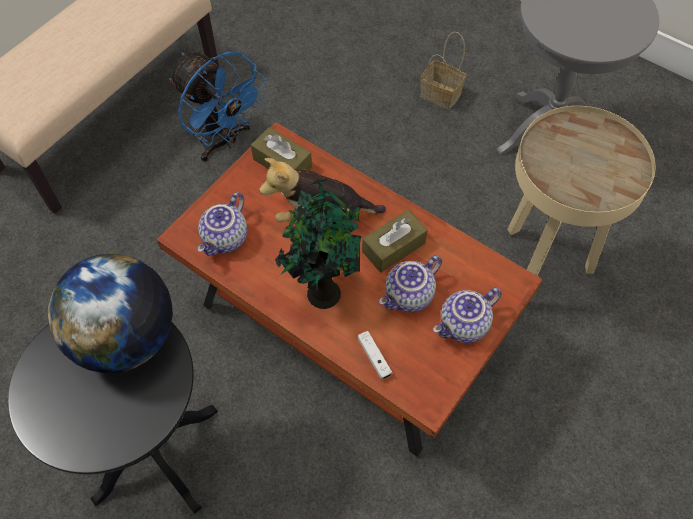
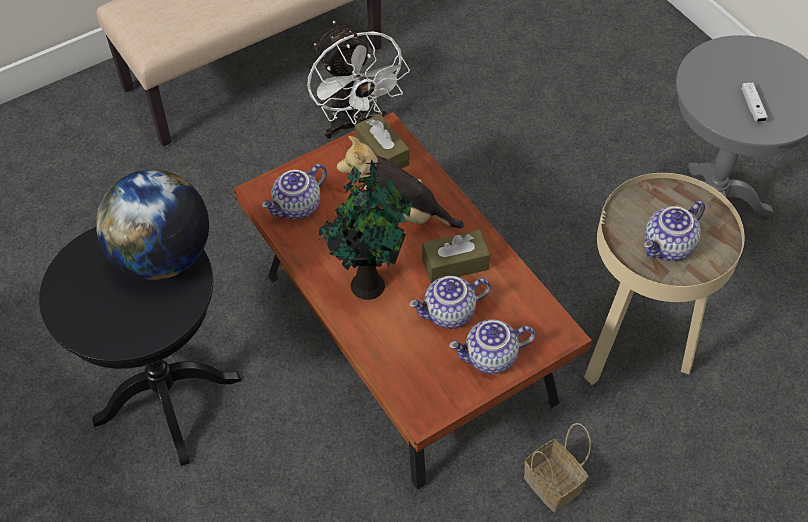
camera: 20 degrees right, 5 degrees down
blue fan [169,52,267,162] -> white fan [307,21,410,139]
white game controller [358,331,392,380] -> white game controller moved to [741,82,768,122]
basket [420,32,466,110] -> basket moved to [524,423,591,512]
none -> teapot [644,200,705,261]

